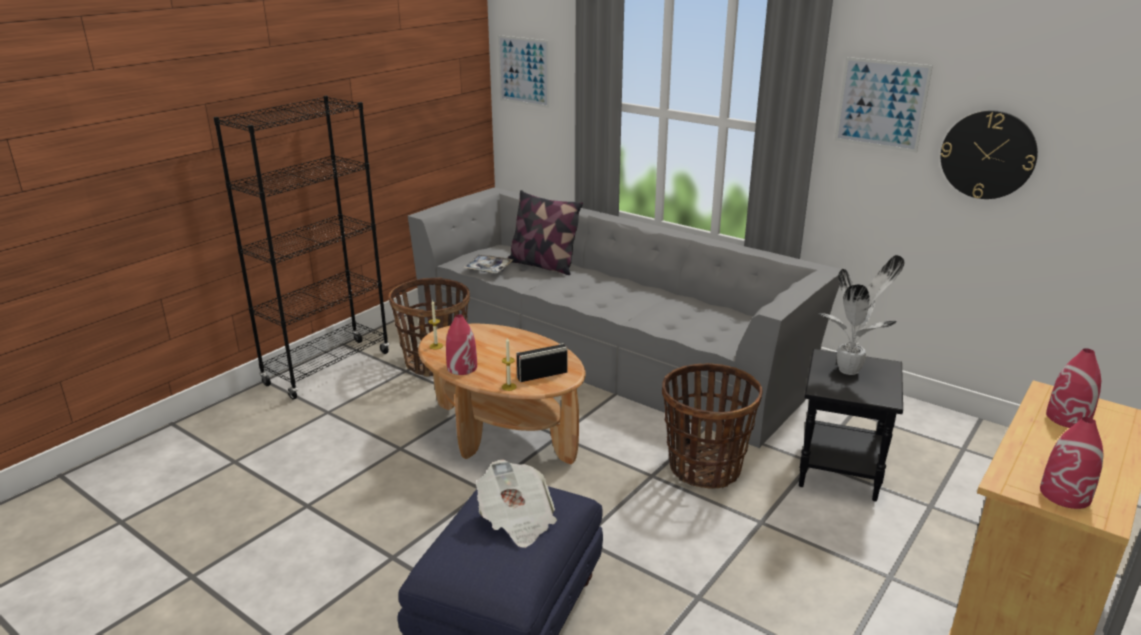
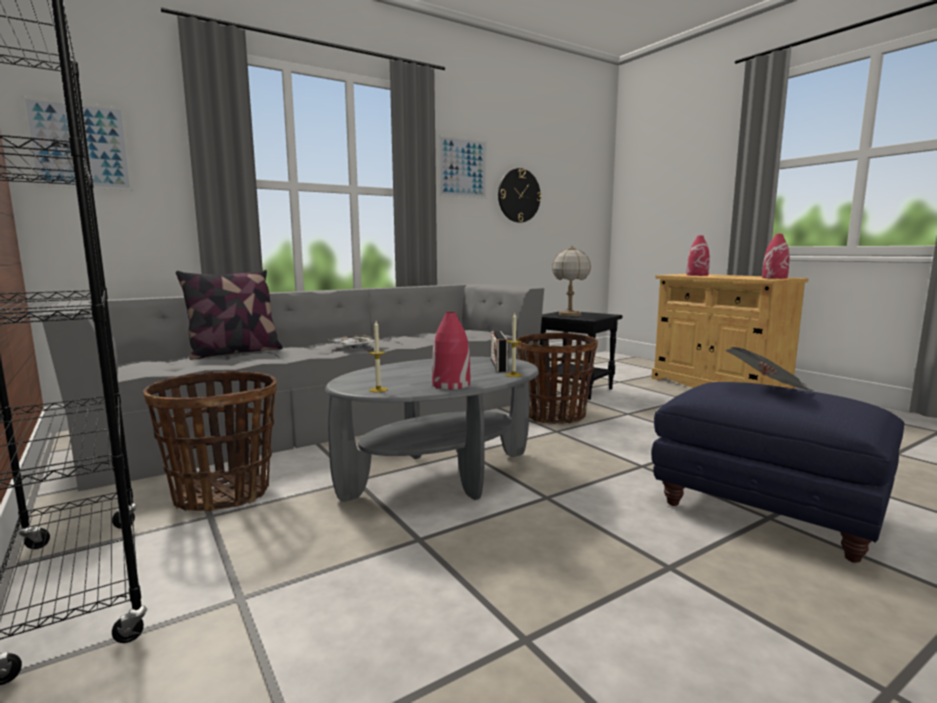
camera: 70 degrees left, 15 degrees down
brown coffee table [418,324,586,464] -> grey coffee table [325,357,539,502]
tray [463,255,513,273] -> tray moved to [328,335,386,348]
potted plant [818,255,904,375] -> table lamp [552,246,591,316]

